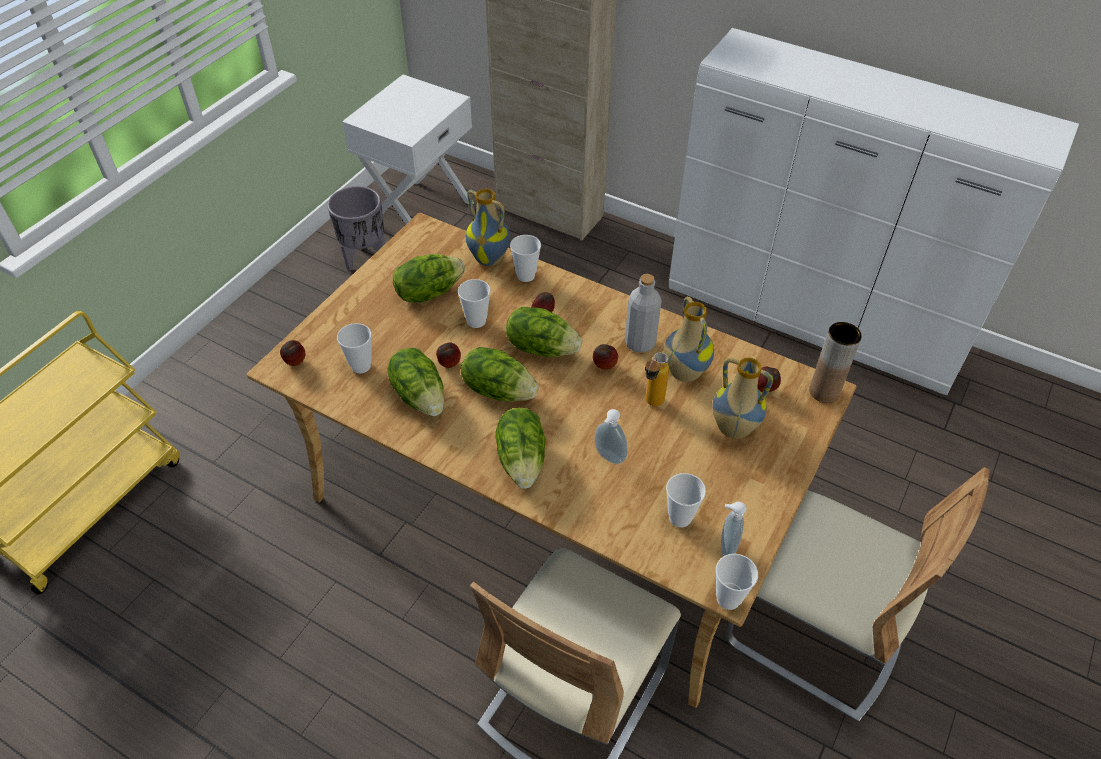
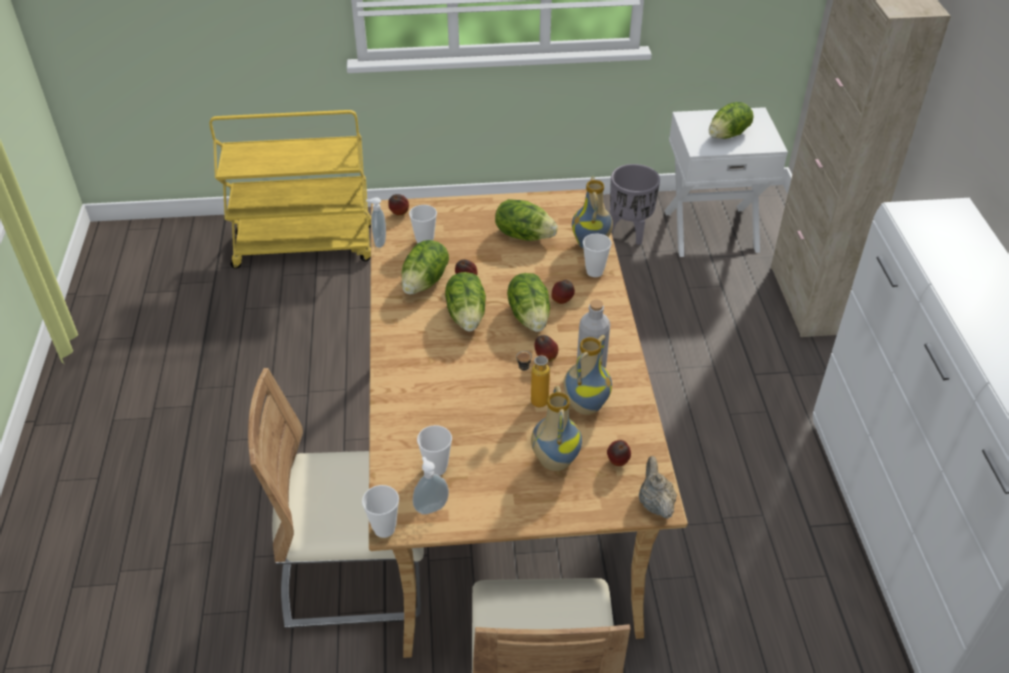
camera: 55 degrees right, 5 degrees down
cup [458,279,491,328] -> none
lettuce [496,408,546,489] -> lettuce moved to [709,102,754,139]
soap dispenser [595,409,628,464] -> soap dispenser moved to [366,197,386,248]
brown vase [809,322,862,403] -> beige teapot [639,456,677,519]

